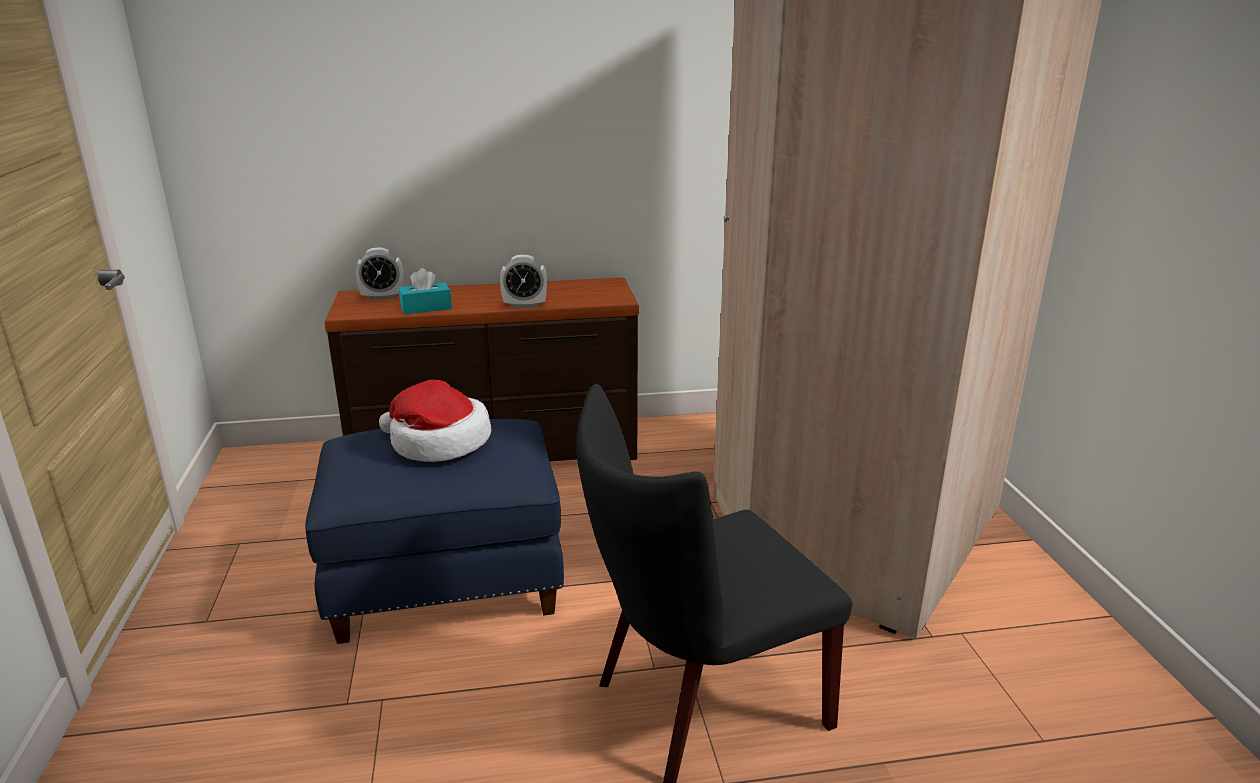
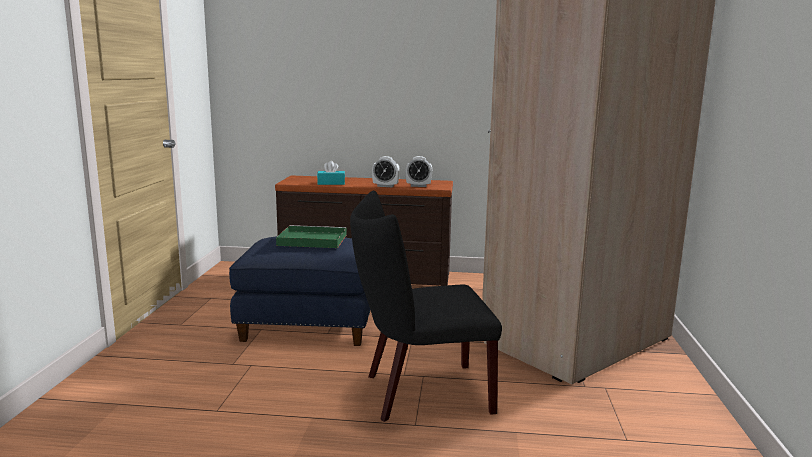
camera: 15 degrees right, 10 degrees down
alarm clock [356,248,404,300] -> alarm clock moved to [405,156,432,187]
hat [379,380,491,462] -> green tray [276,225,347,248]

